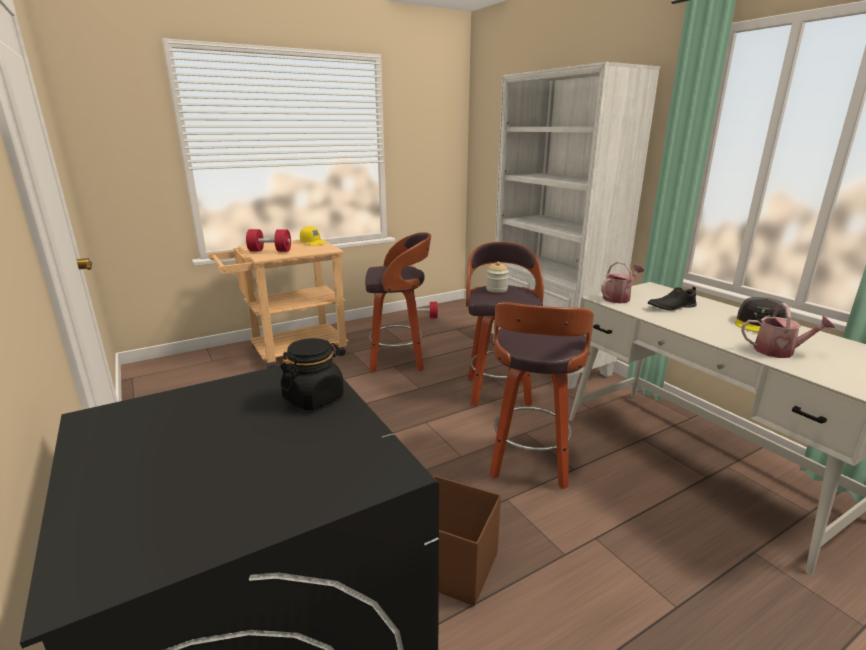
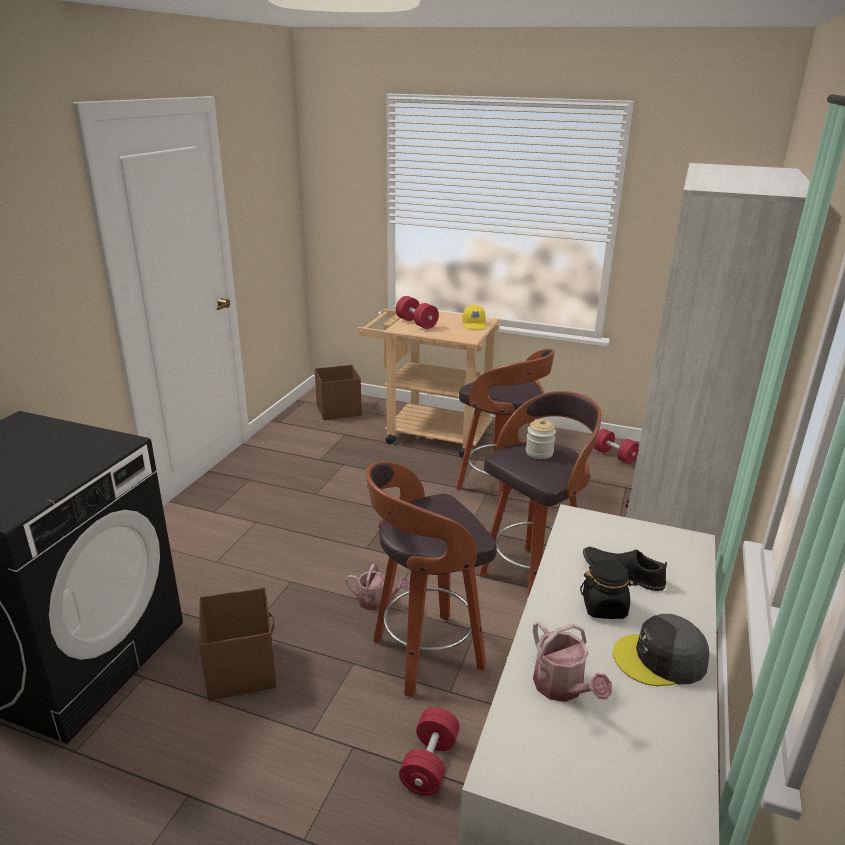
camera: 50 degrees right, 5 degrees up
black jar [280,338,344,410] -> black jar moved to [580,560,637,619]
watering can [601,262,644,303] -> watering can moved to [345,564,410,610]
none -> brown storage box [315,365,362,420]
none -> red dumbbell [399,707,460,796]

